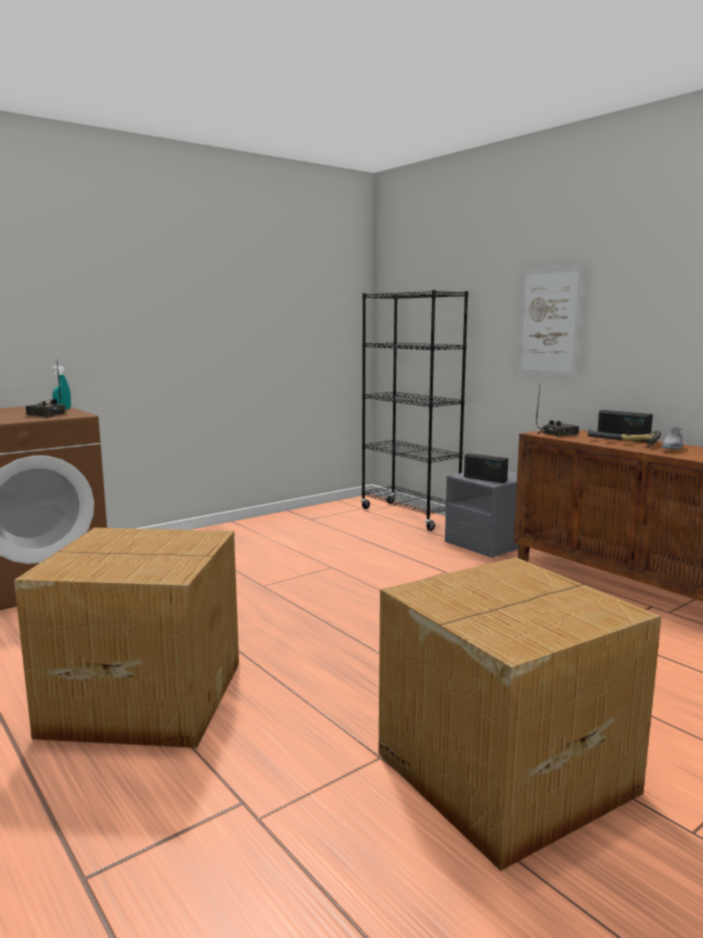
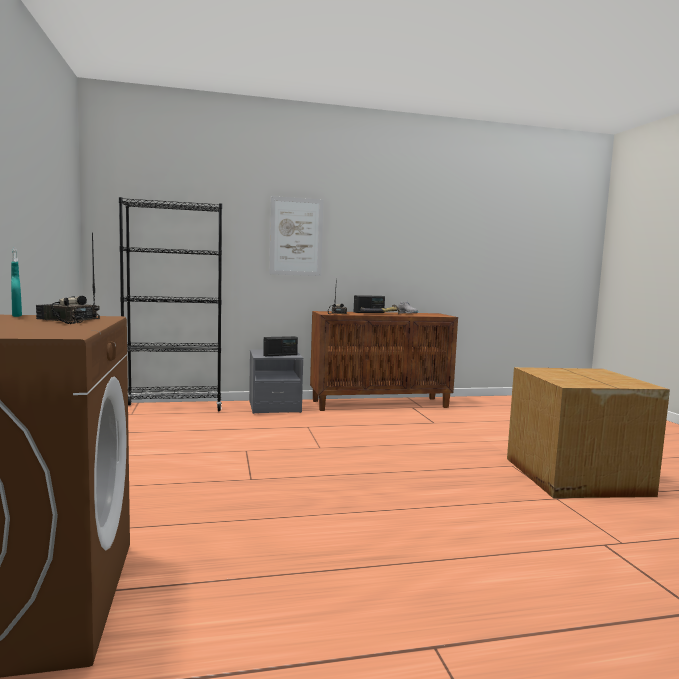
camera: 65 degrees left, 5 degrees down
cardboard box [14,528,239,748] -> none
radio [26,363,67,418] -> radio turned 60 degrees clockwise [36,233,100,324]

